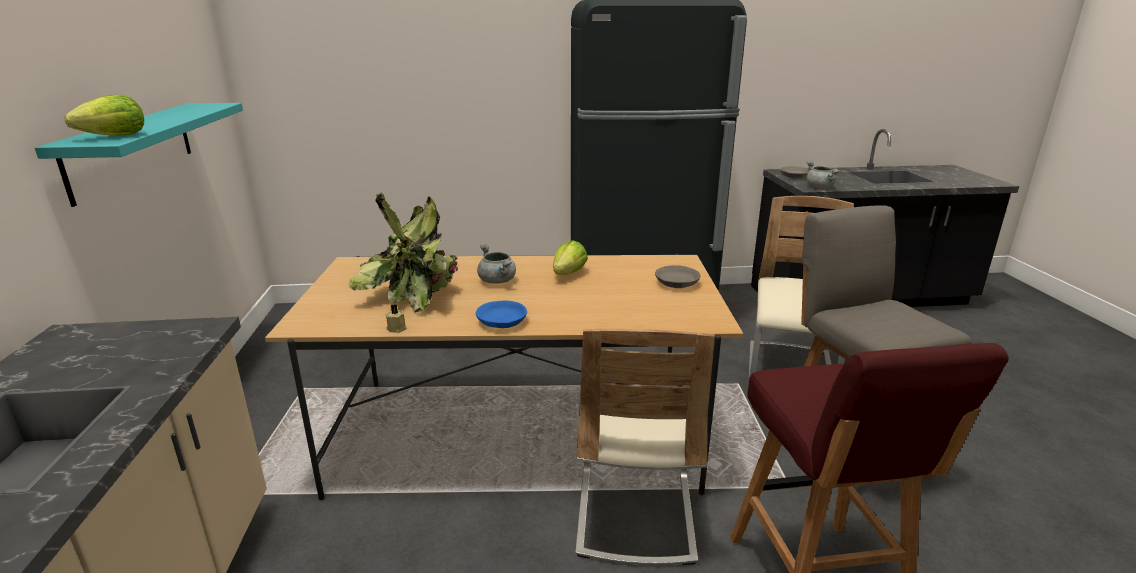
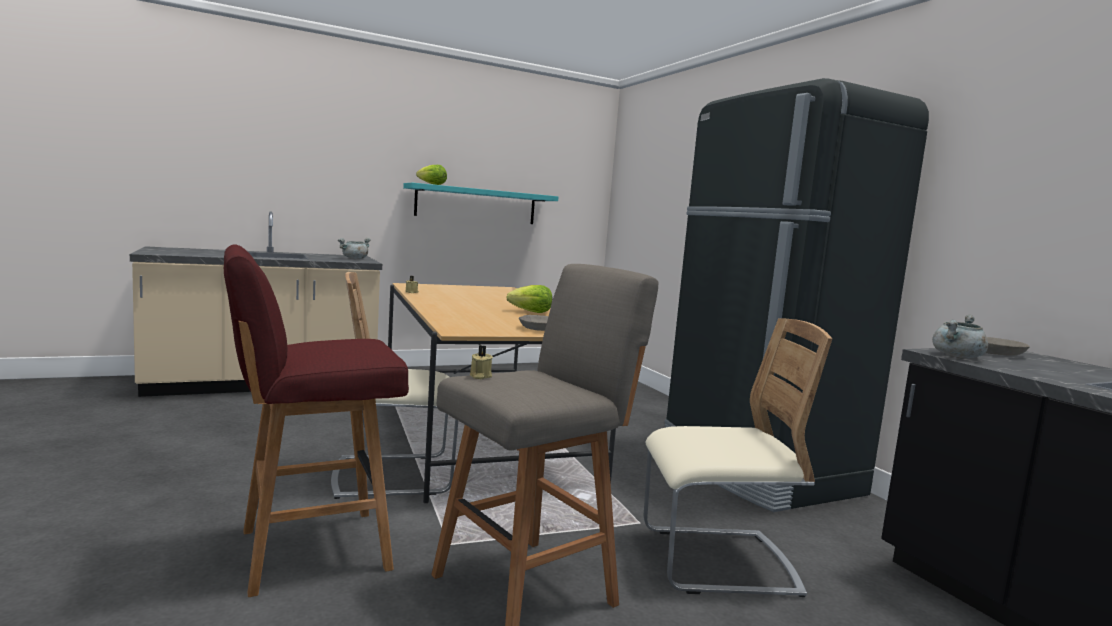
camera: 70 degrees right, 15 degrees down
potted plant [348,192,458,312] -> none
blue bowl [476,301,527,328] -> none
grey cooking pot [477,244,516,284] -> grey cooking pot moved to [338,238,371,259]
none -> beige candle [469,346,493,379]

